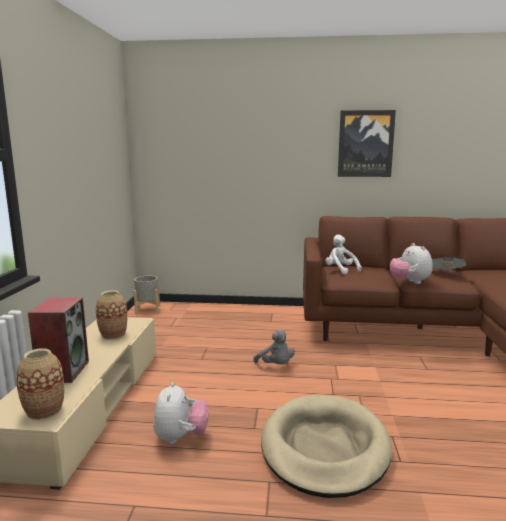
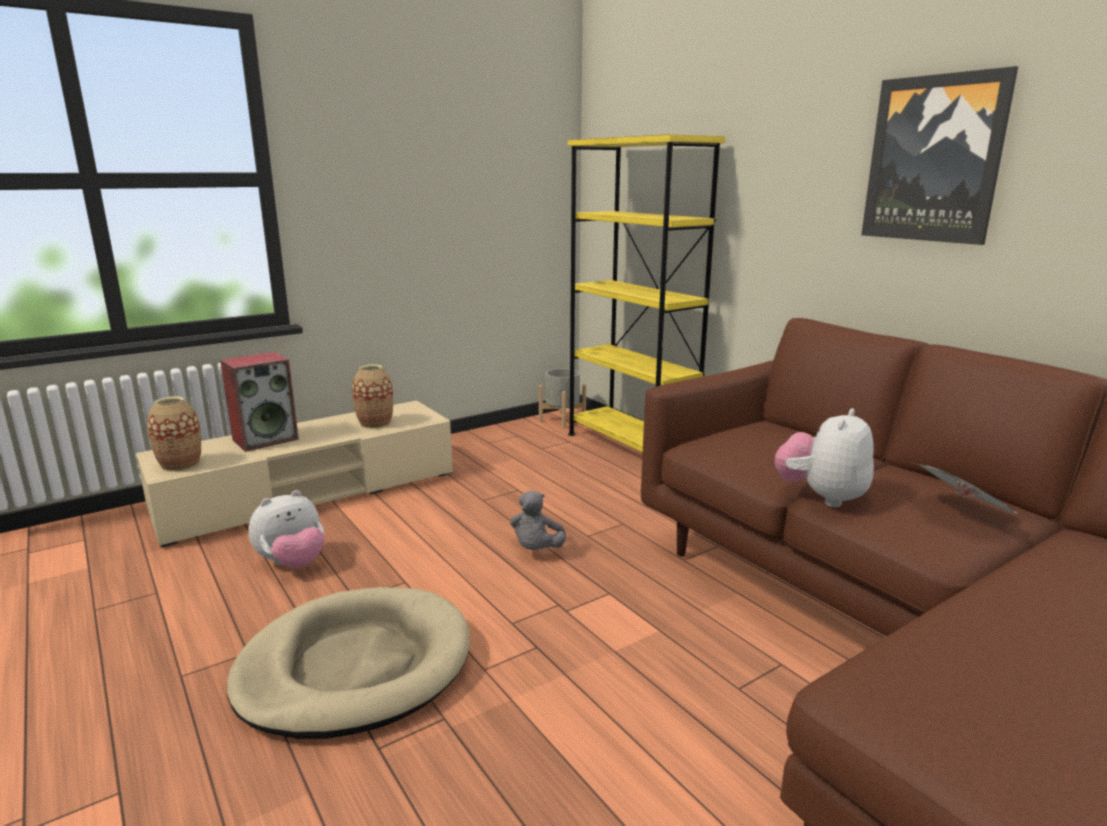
camera: 50 degrees right, 5 degrees up
white plush toy [325,235,362,274] -> none
none -> yellow bookcase [568,134,725,452]

